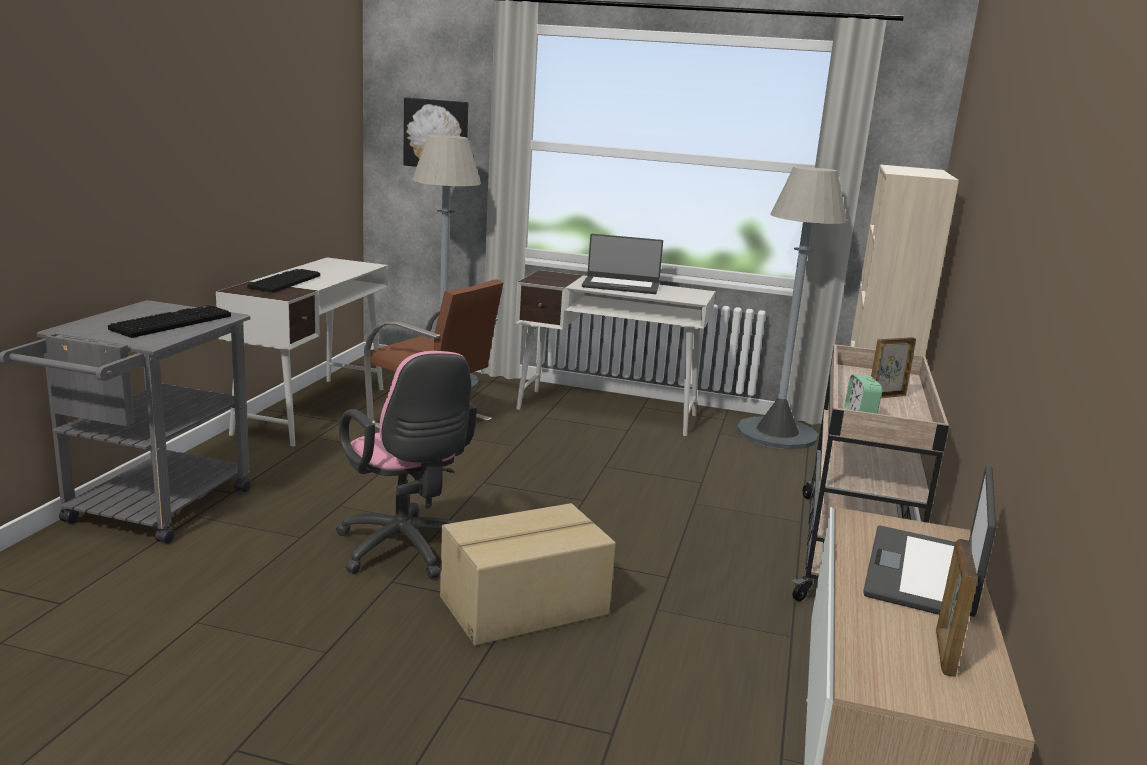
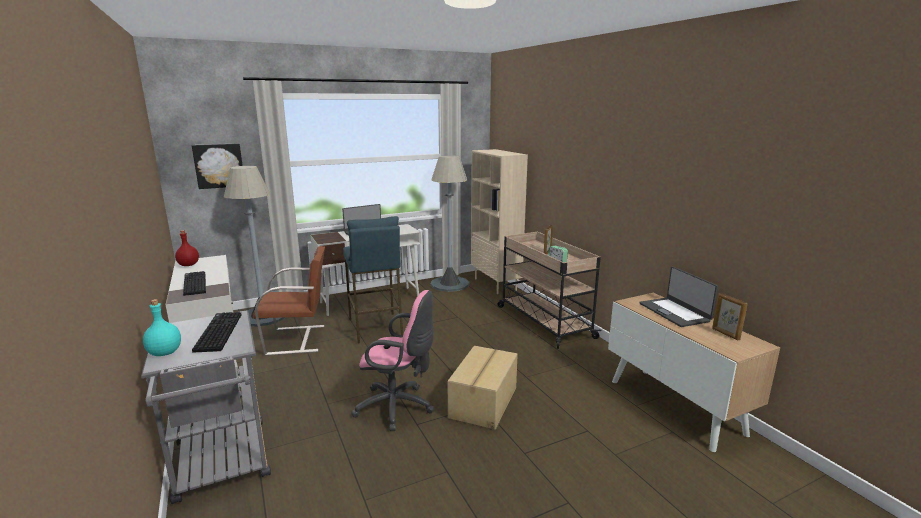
camera: 40 degrees left, 0 degrees up
none -> turquoise bottle [143,299,181,356]
none -> red bottle [175,230,199,266]
none -> blue stool [343,216,403,344]

